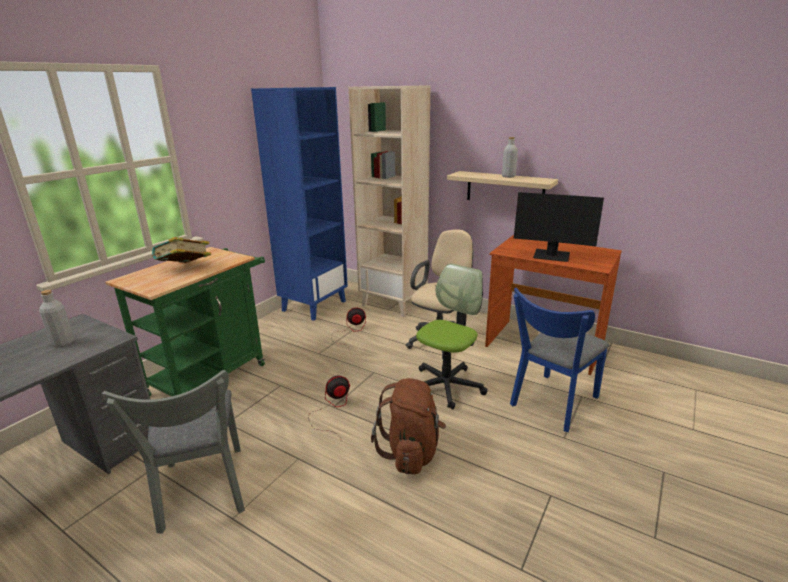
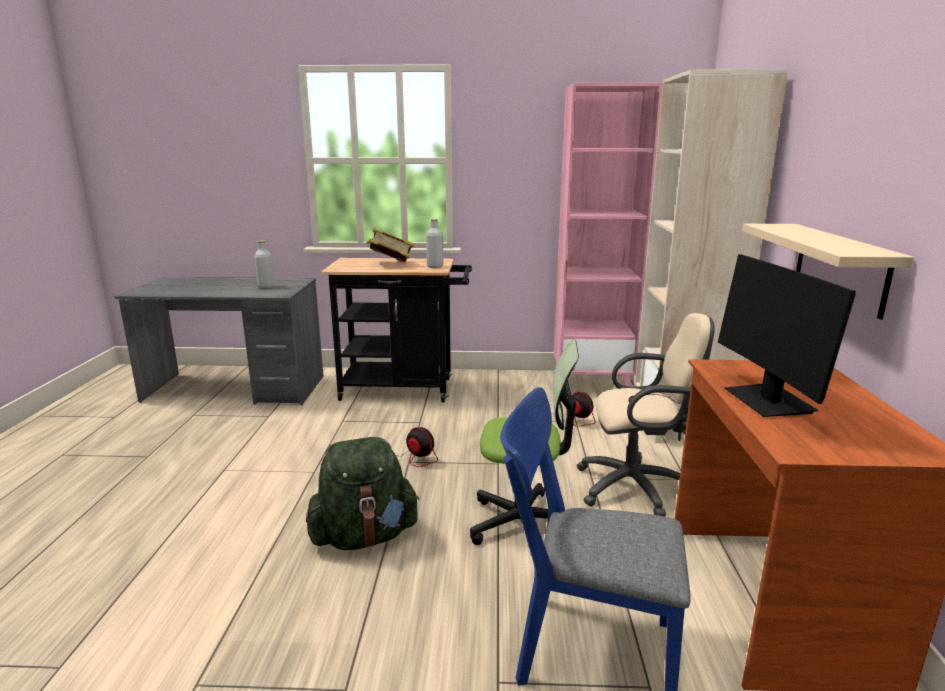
camera: 60 degrees right, 5 degrees down
grey chair [101,370,245,534] -> none
green cart [105,247,265,396] -> black cart [321,258,472,402]
blue bookcase [251,87,348,321] -> pink bookcase [554,83,663,386]
brown backpack [371,378,446,474] -> green backpack [306,437,420,550]
grey bottle [502,137,518,178] -> grey bottle moved to [426,219,443,268]

